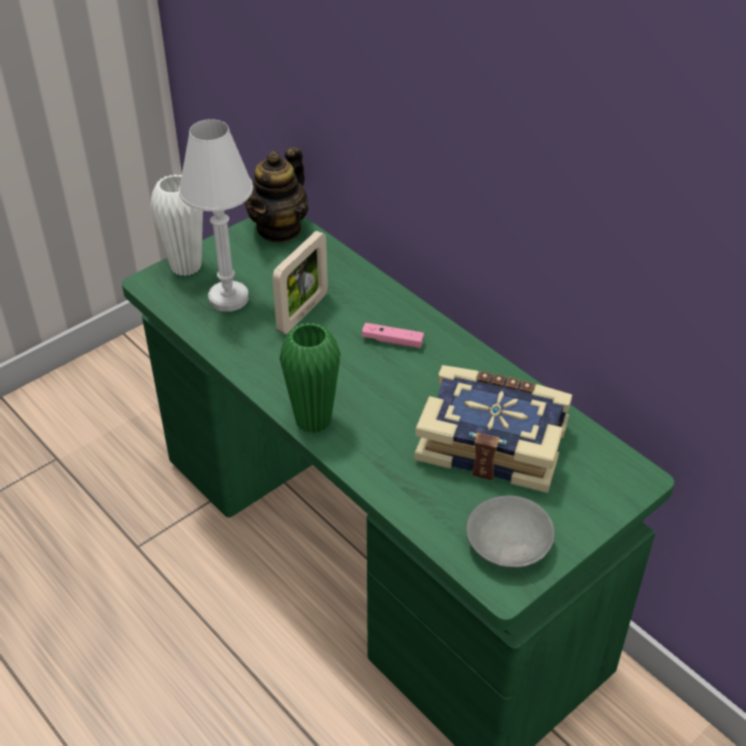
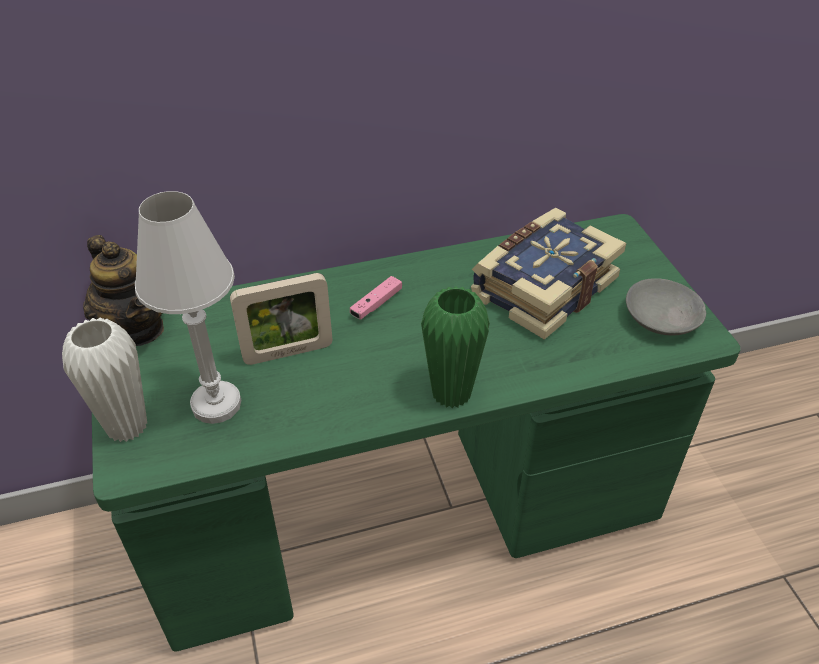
camera: 65 degrees left, 0 degrees up
picture frame [272,231,328,334] -> picture frame turned 105 degrees clockwise [230,273,333,365]

